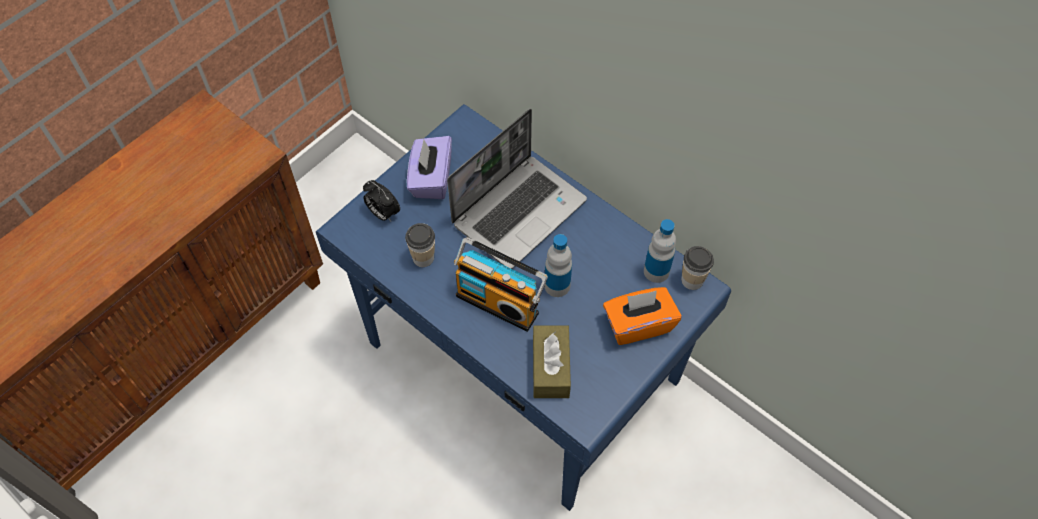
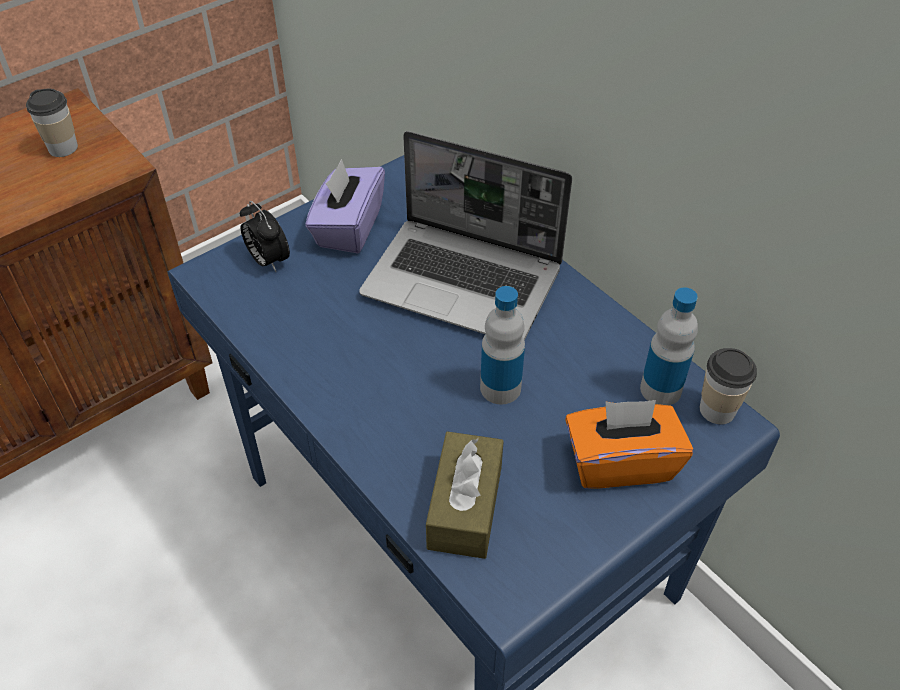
camera: 10 degrees right, 10 degrees down
cup [405,223,435,267] -> cup moved to [26,89,78,157]
laptop [447,109,587,269] -> laptop turned 60 degrees clockwise [359,131,572,341]
radio [454,237,548,332] -> none

